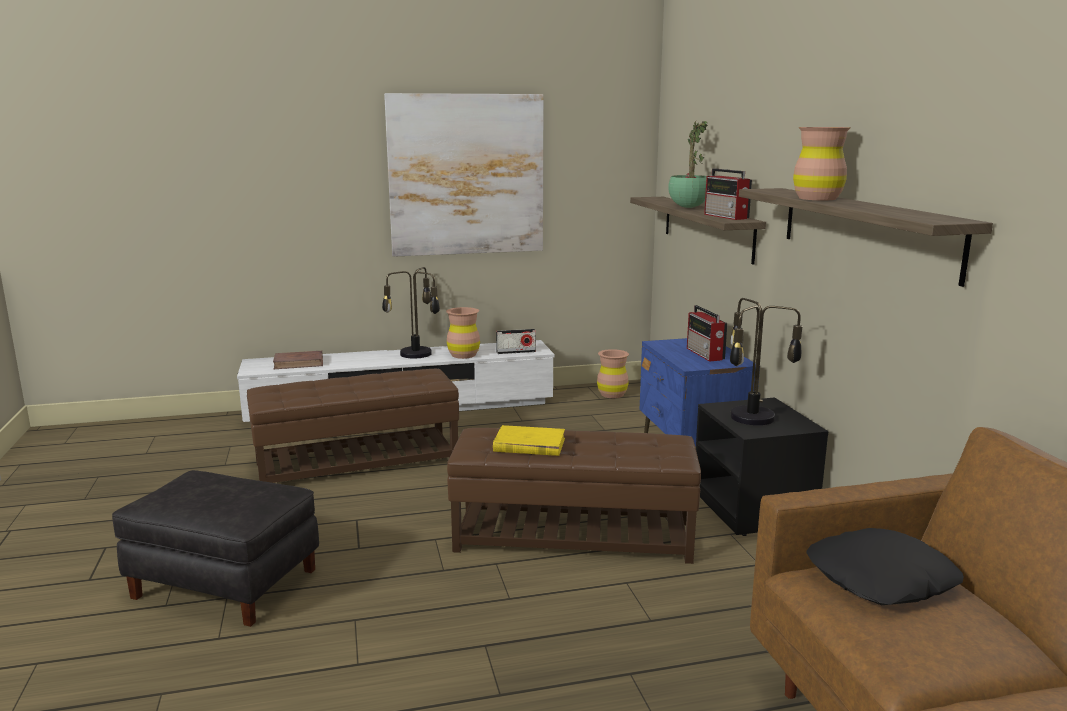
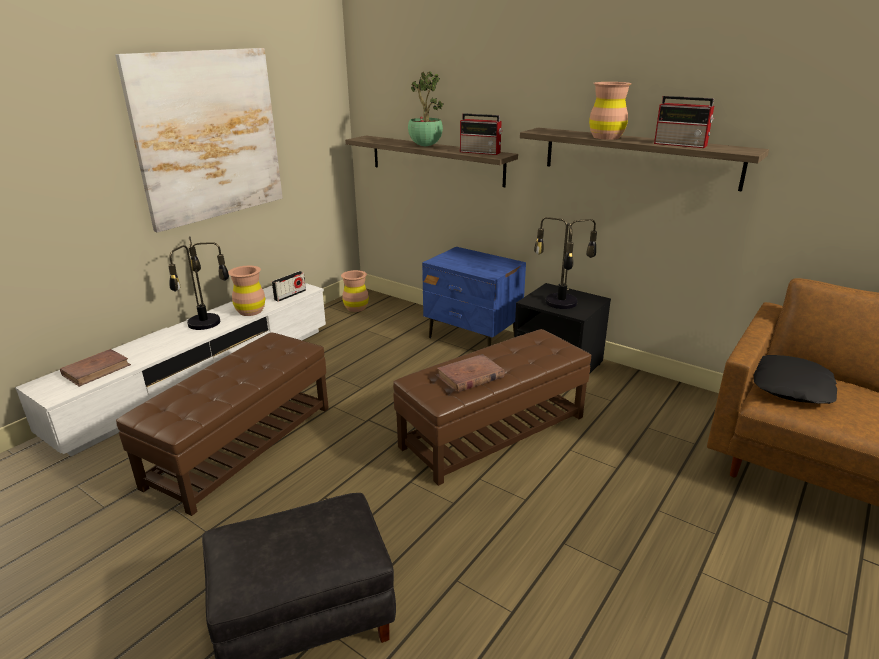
camera: 40 degrees left, 10 degrees up
yellow book [493,425,565,456] -> brown book [436,354,505,393]
radio [687,305,727,362] -> radio moved to [654,96,715,148]

